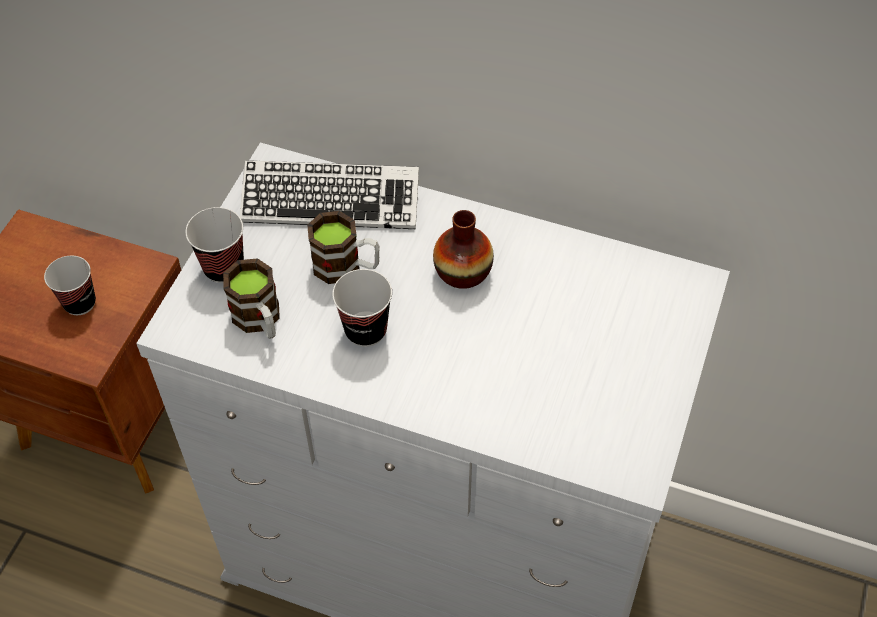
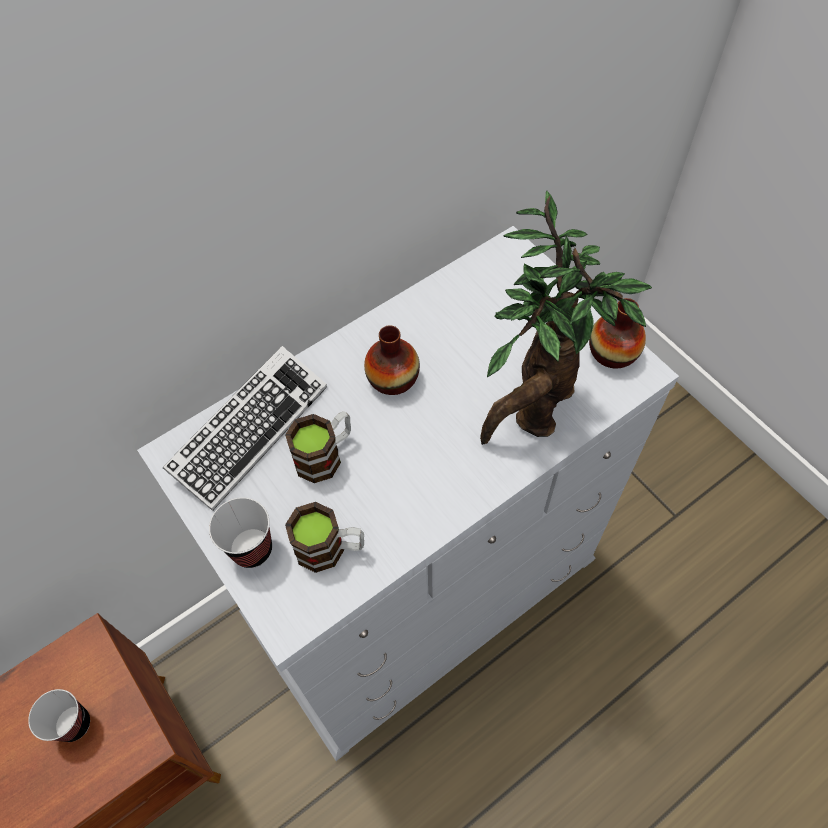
camera: 55 degrees left, 5 degrees up
cup [332,269,392,347] -> none
none -> potted plant [480,191,652,445]
none -> vase [589,298,646,369]

